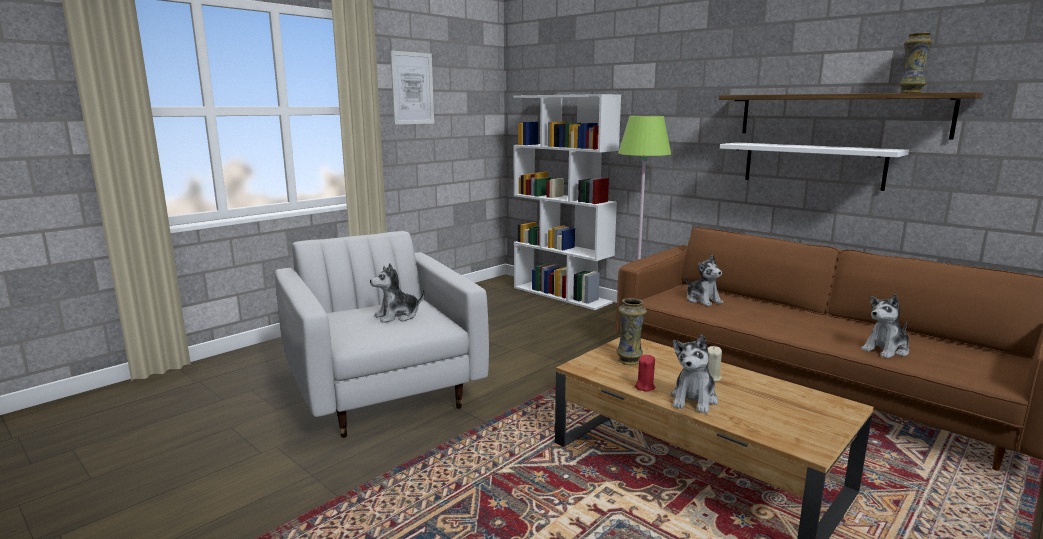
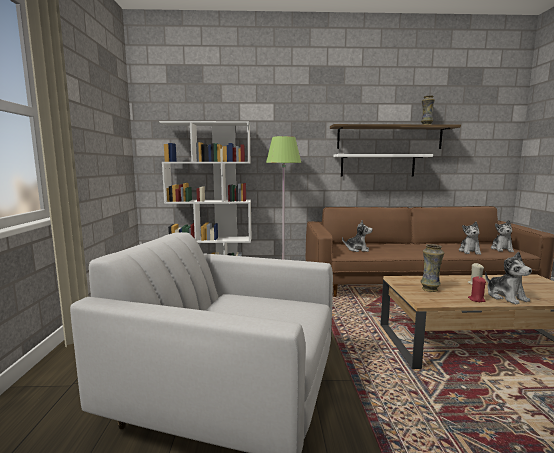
camera: 45 degrees left, 5 degrees down
plush toy [370,263,425,323] -> plush toy moved to [491,220,514,252]
picture [390,50,434,125] -> none

